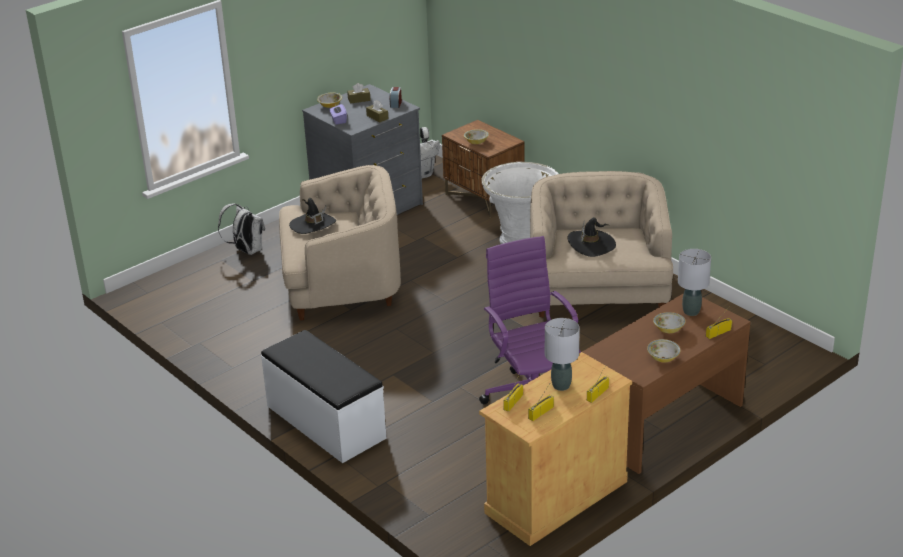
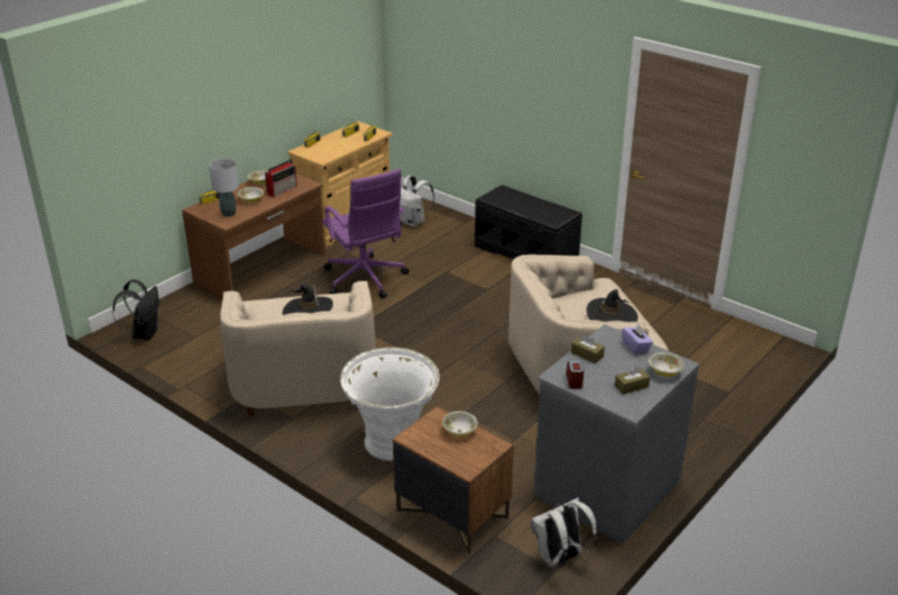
camera: 170 degrees right, 0 degrees up
white backpack [218,203,265,255] -> white backpack moved to [399,175,435,227]
white bench [261,330,387,463] -> black bench [475,185,582,260]
grey table lamp [545,318,580,391] -> none
none -> black backpack [112,280,159,340]
none -> radio [265,159,297,197]

